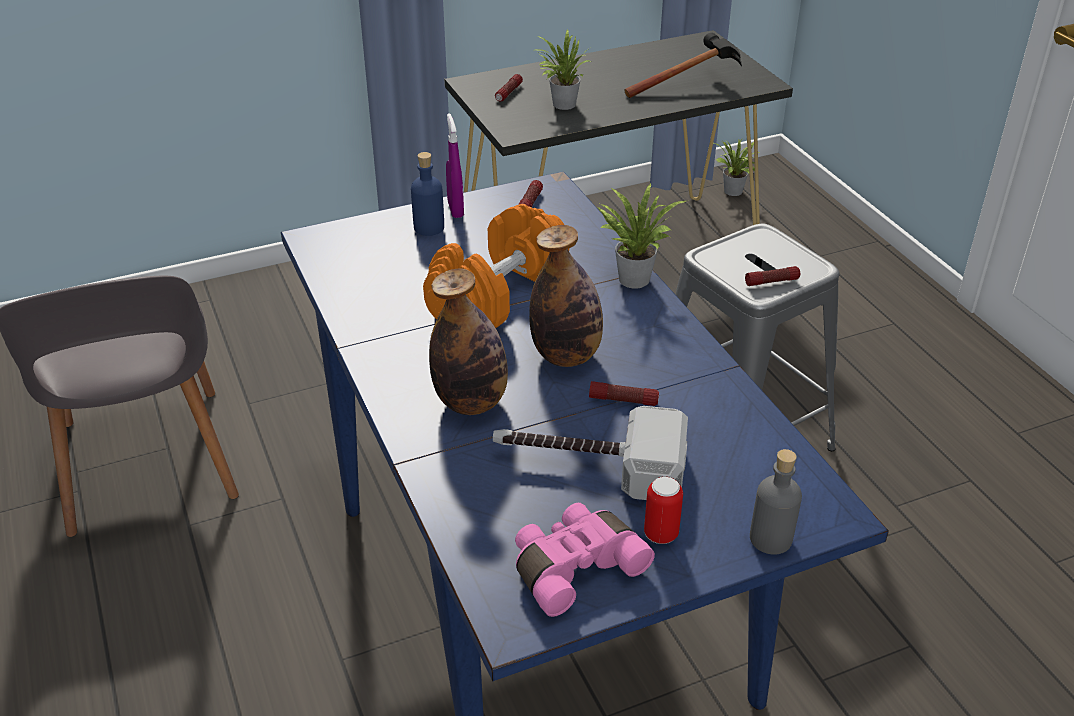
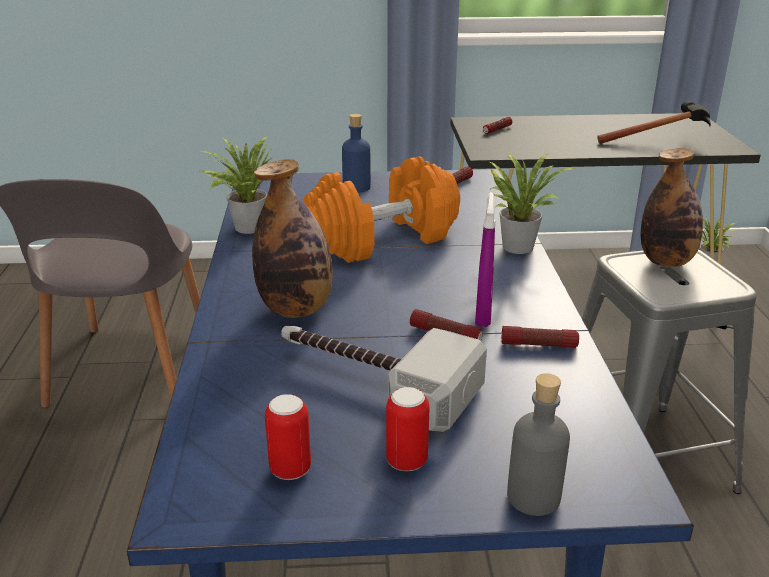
camera: 20 degrees right, 10 degrees down
purple spray bottle [446,113,464,218] -> purple spray bottle moved to [475,192,495,327]
pink binoculars [515,503,655,617] -> can [265,394,311,480]
bottle [529,225,603,367] -> bottle moved to [641,148,703,267]
potted plant [537,29,592,110] -> potted plant moved to [200,136,271,234]
flashlight [745,266,800,286] -> flashlight moved to [501,326,579,348]

